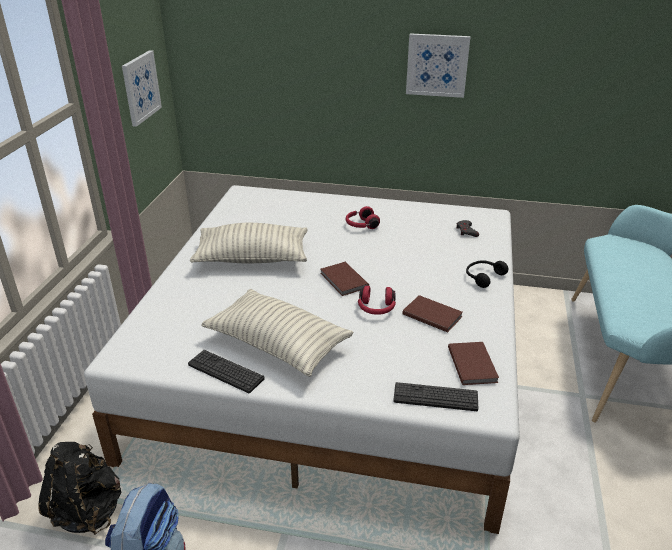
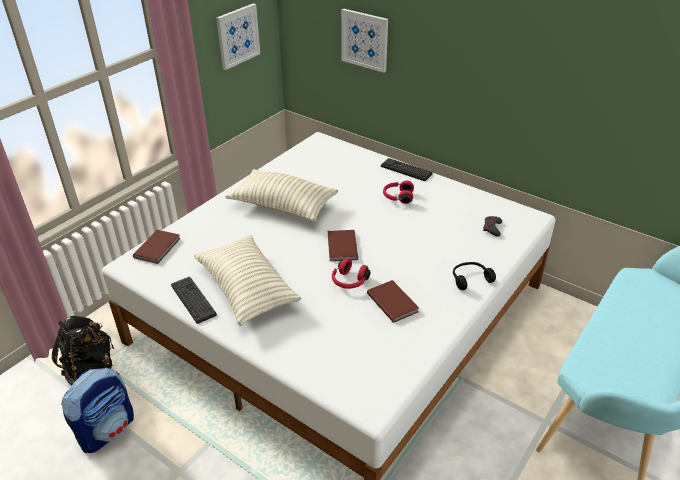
camera: 25 degrees right, 5 degrees up
keyboard [393,382,478,411] -> keyboard moved to [381,158,433,181]
picture [406,33,471,98] -> picture moved to [341,9,388,73]
brown book [448,342,499,385] -> brown book moved to [133,230,181,264]

